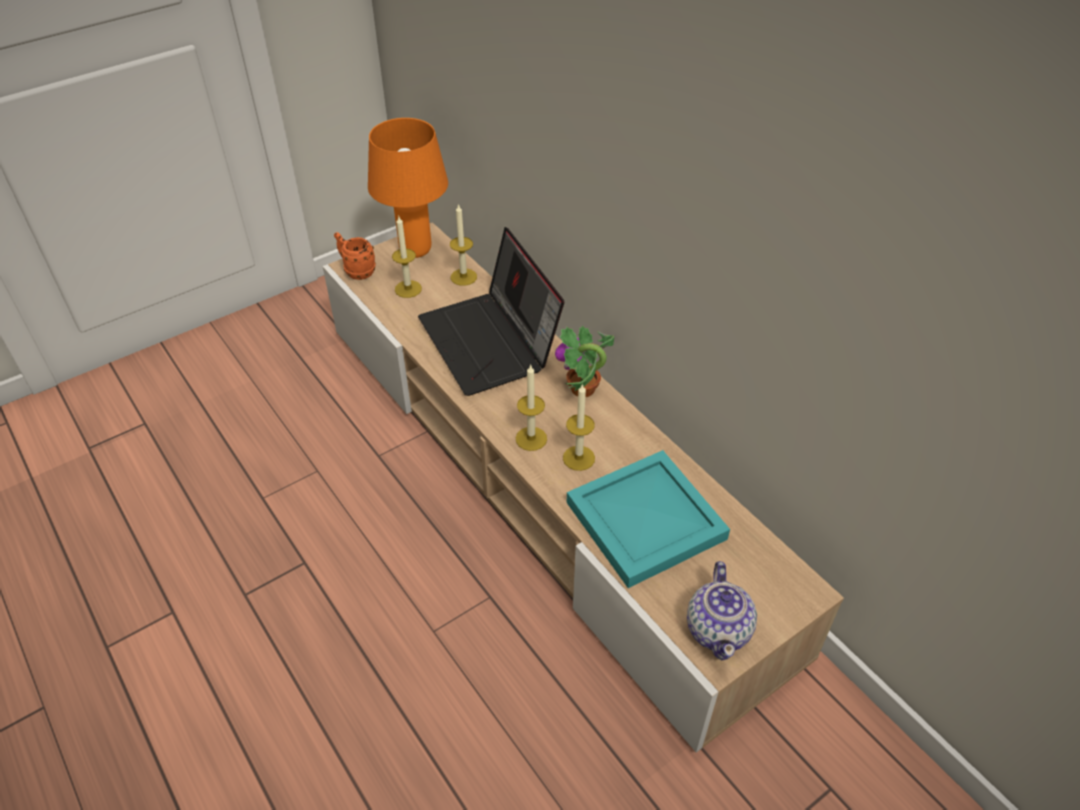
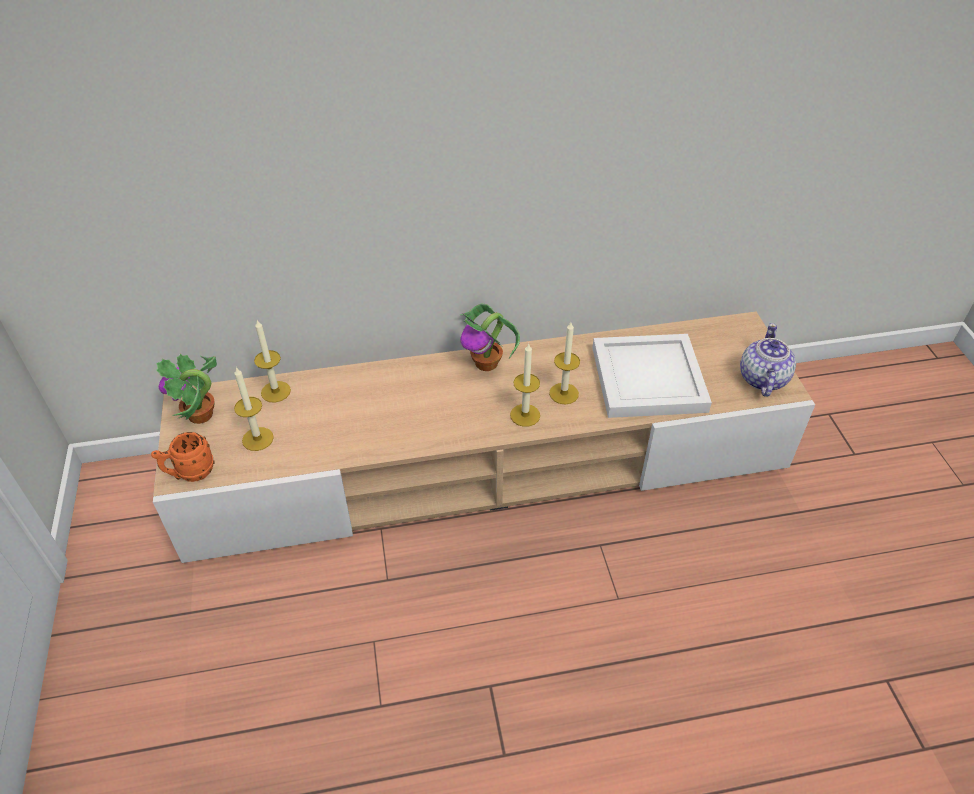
camera: 65 degrees left, 0 degrees up
orange table lamp [368,118,448,258] -> potted plant [156,354,217,424]
laptop [418,227,564,396] -> none
turquoise tray [567,450,730,588] -> white tray [592,334,712,418]
teapot [687,561,757,660] -> teapot turned 105 degrees counterclockwise [740,323,796,397]

